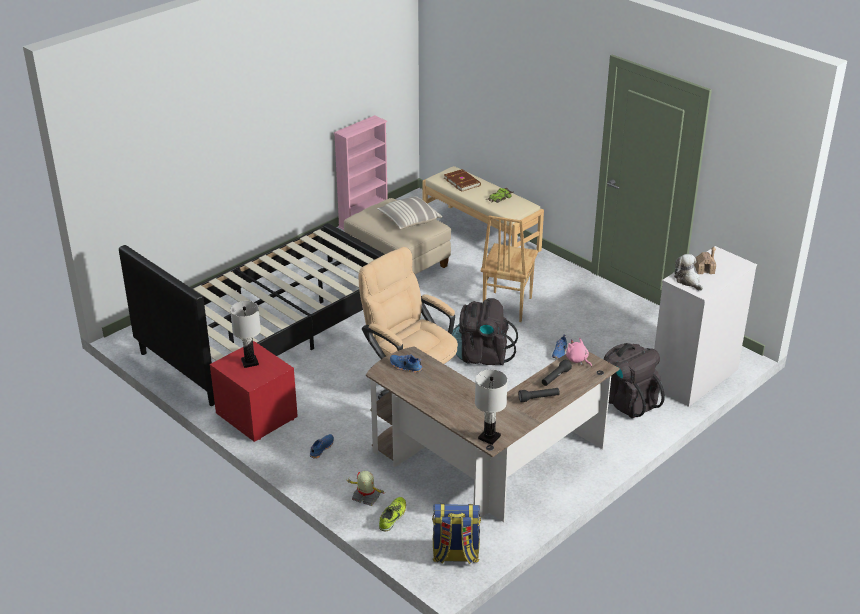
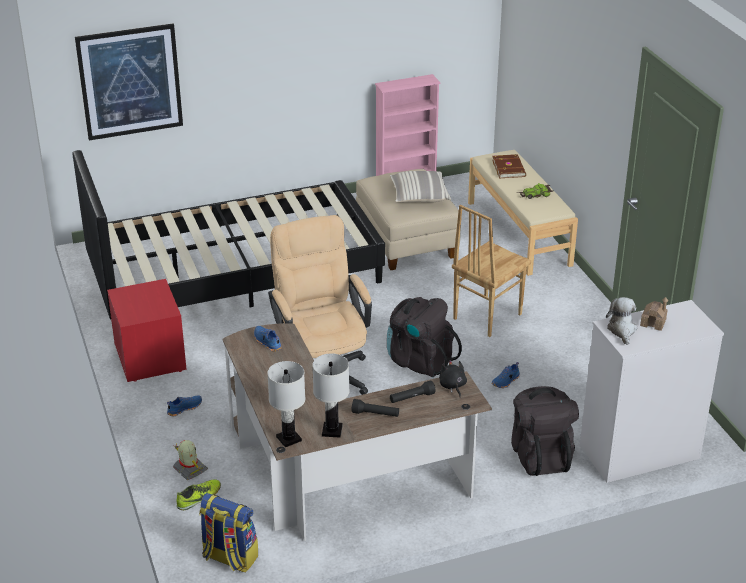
camera: 25 degrees right, 0 degrees up
white table lamp [230,301,261,368] -> white table lamp moved to [312,353,349,438]
pink plush toy [566,338,592,367] -> black plush toy [439,360,467,398]
none -> picture [75,23,183,141]

